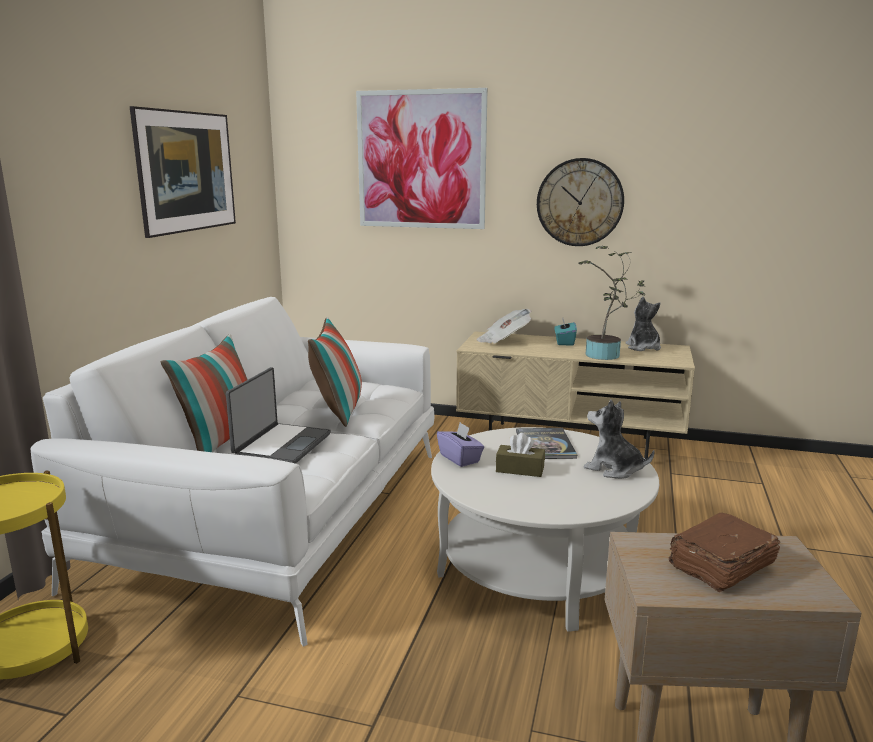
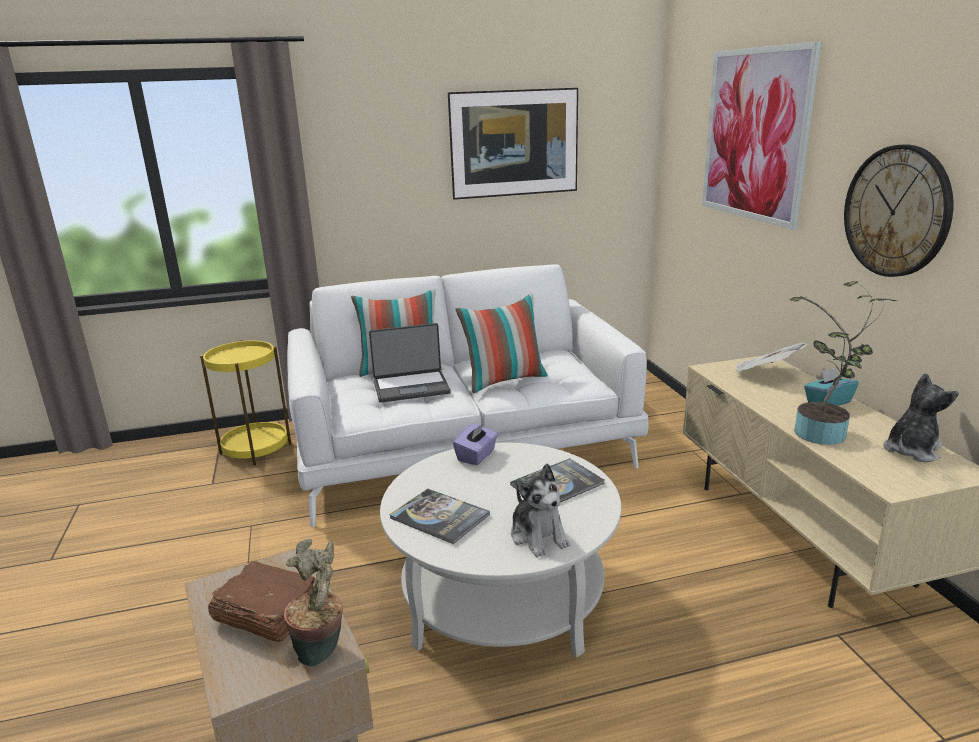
camera: 60 degrees right, 5 degrees up
brown tissue box [496,433,545,477] -> none
plush toy [584,399,655,479] -> plush toy turned 150 degrees clockwise [511,464,570,558]
none -> potted plant [284,539,343,667]
none -> book [390,489,490,544]

